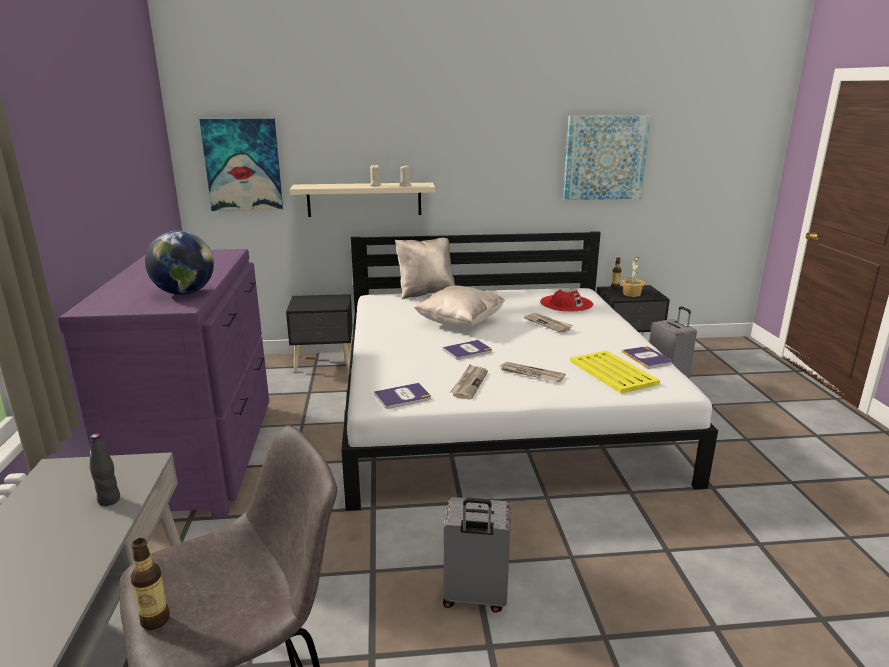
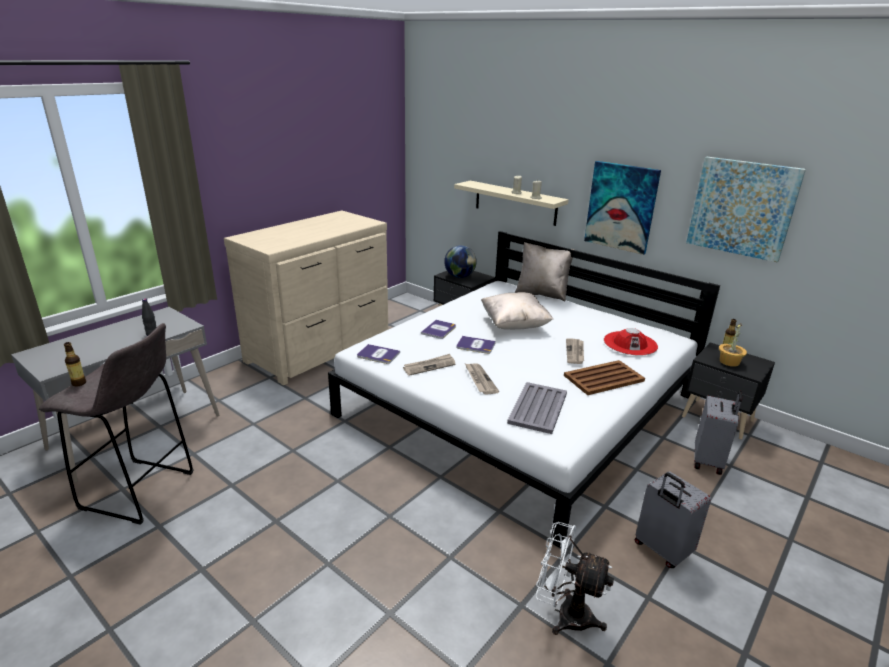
camera: 45 degrees right, 5 degrees up
purple dresser [58,249,269,518] -> beige dresser [224,210,388,385]
globe [145,231,214,295] -> globe moved to [444,245,477,278]
picture [199,118,283,211] -> picture moved to [584,161,661,255]
grey suitcase [443,497,512,613] -> grey suitcase moved to [635,471,711,568]
yellow tray [570,350,660,394] -> grey tray [507,382,567,434]
book [622,346,672,369] -> book moved to [421,320,456,339]
none -> white fan [536,522,614,635]
none -> brown tray [564,360,645,395]

